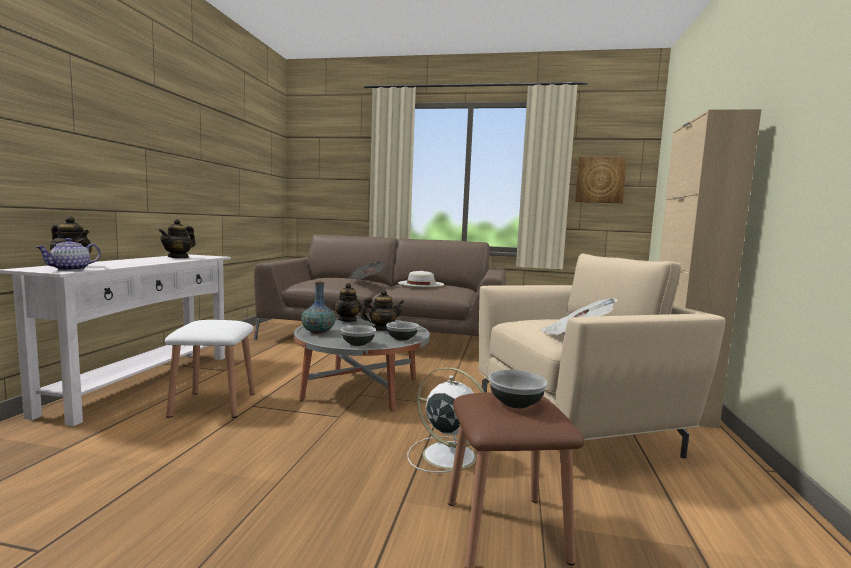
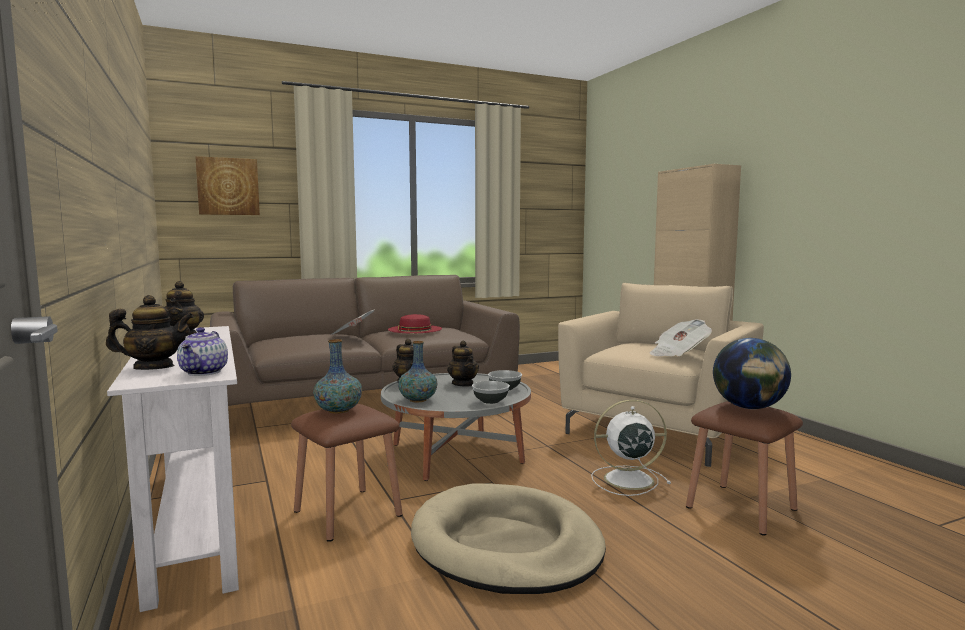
camera: 35 degrees left, 0 degrees up
white stool [165,320,255,418] -> brown stool [291,404,403,542]
teapot [361,290,404,331] -> teapot turned 120 degrees clockwise [447,341,479,387]
white hat [398,271,444,287] -> red hat [388,314,442,333]
bowl [489,370,548,408] -> globe [713,338,791,409]
picture [575,156,627,203] -> picture moved to [195,156,260,215]
none -> vase [313,339,362,414]
none -> beige dog bed [411,483,606,594]

